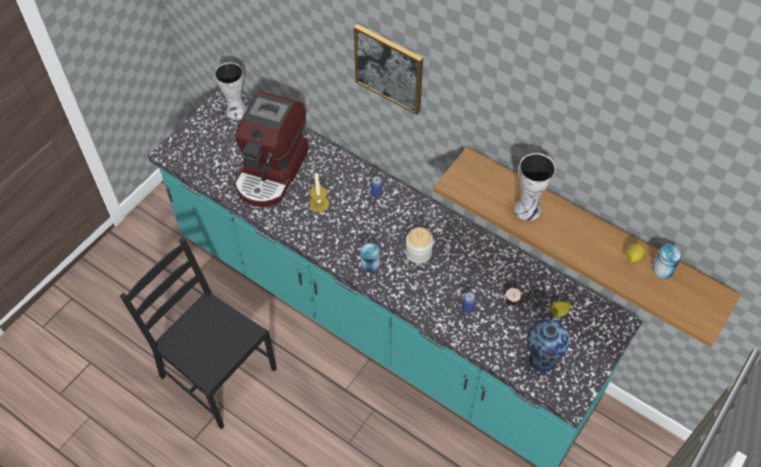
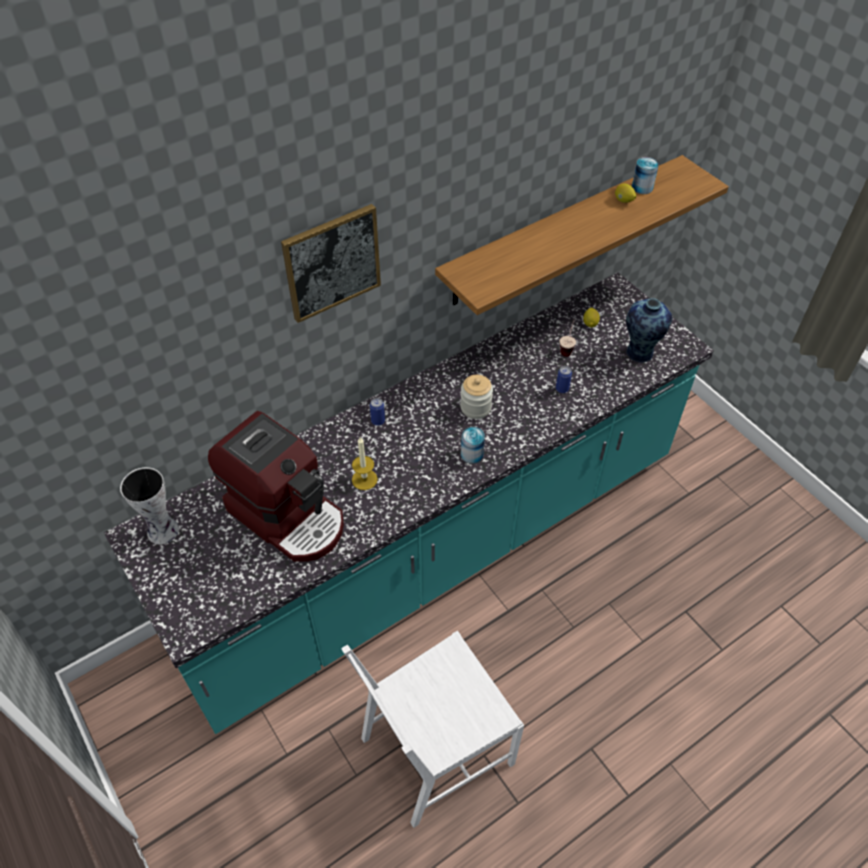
camera: 70 degrees left, 5 degrees down
black chair [120,237,277,429] -> white chair [341,631,524,828]
vase [514,153,556,221] -> none

